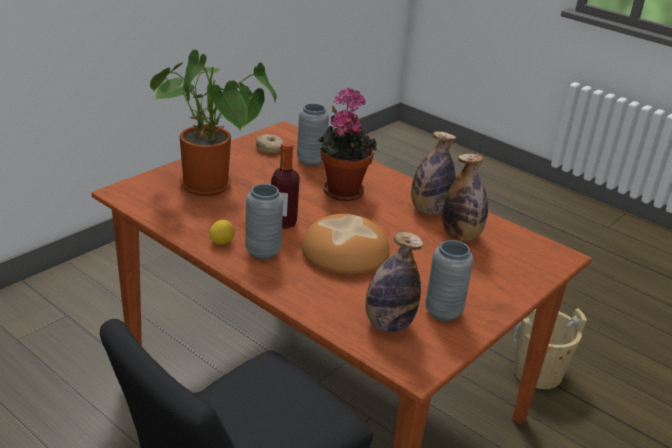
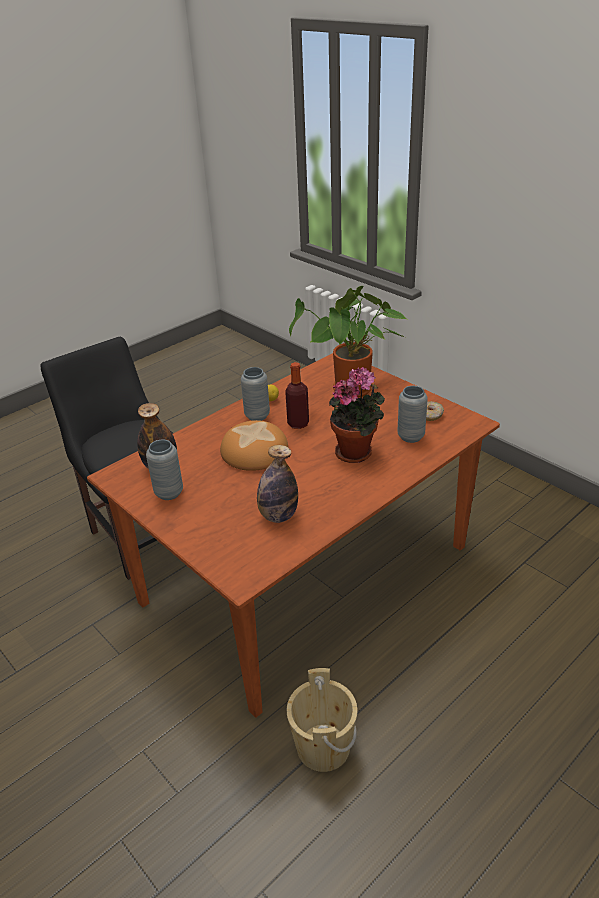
camera: 100 degrees right, 5 degrees up
bottle [411,131,456,215] -> none

